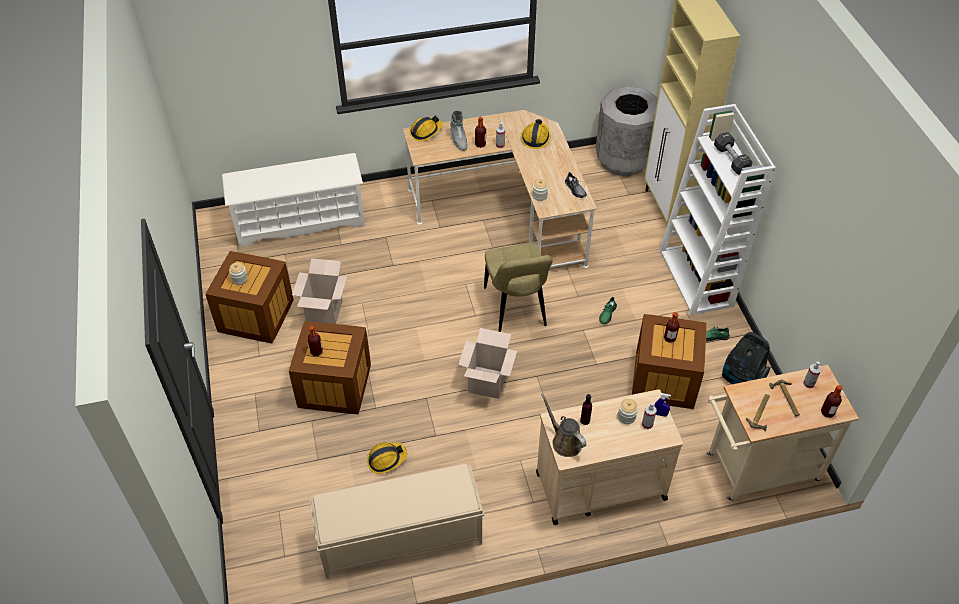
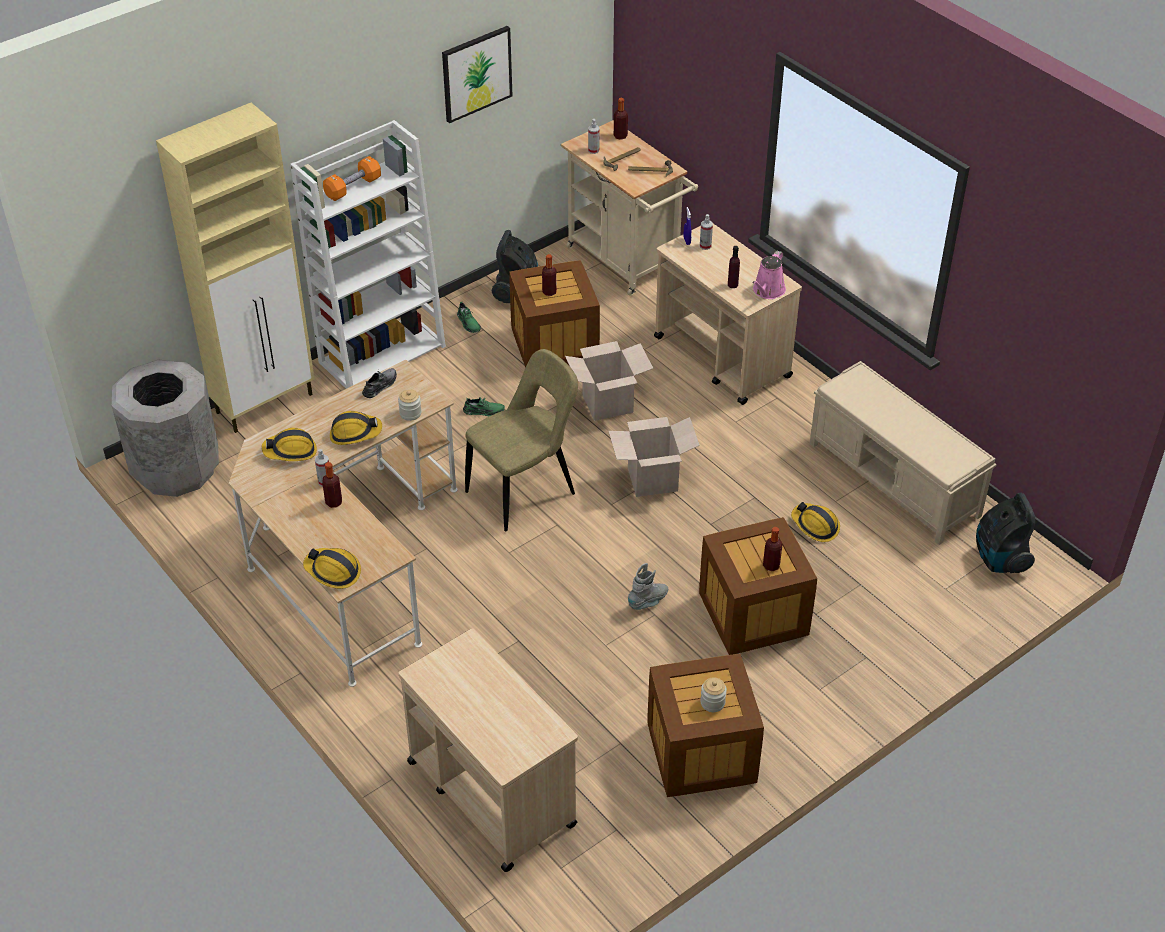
camera: 115 degrees left, 5 degrees down
white shoe rack [222,153,365,247] -> beige cart [399,628,578,872]
cardboard box [292,258,347,324] -> cardboard box moved to [565,341,654,421]
grey boot [450,110,468,151] -> grey boot moved to [628,563,668,610]
brown watering can [541,393,586,457] -> pink watering can [752,251,786,299]
jar [618,399,638,424] -> none
black dumbbell [714,132,753,175] -> orange dumbbell [323,156,381,201]
none -> hard hat [330,411,382,445]
none -> picture [442,26,512,123]
none -> vacuum cleaner [976,493,1036,573]

